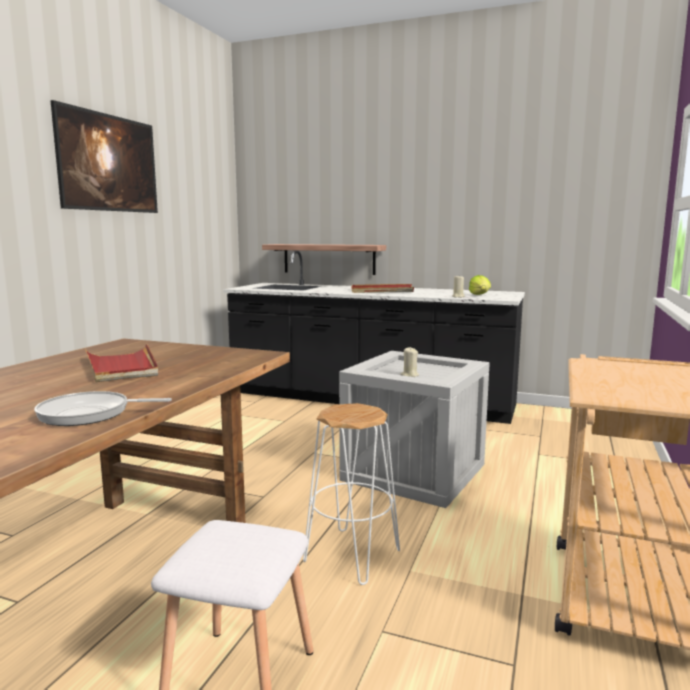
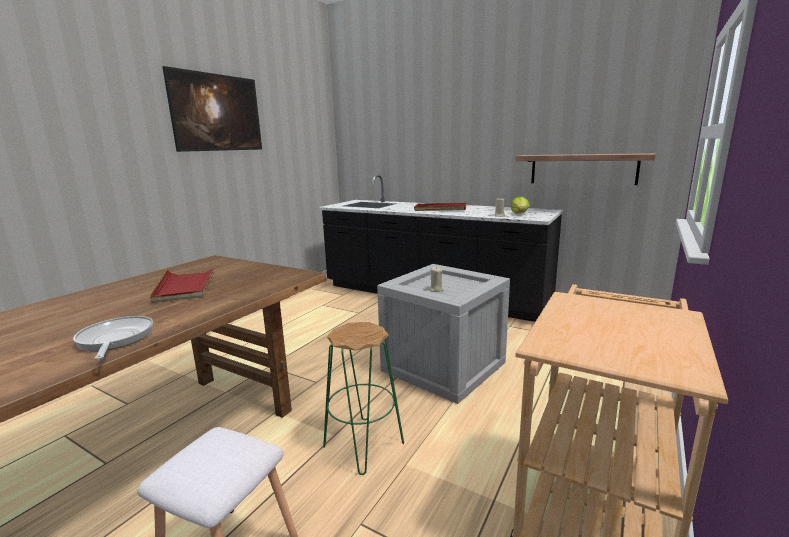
camera: 10 degrees right, 5 degrees up
frying pan [34,391,172,426] -> frying pan turned 60 degrees clockwise [73,316,153,360]
shelf [262,244,386,275] -> shelf moved to [515,153,656,185]
white stool [303,403,400,585] -> green stool [323,322,404,475]

